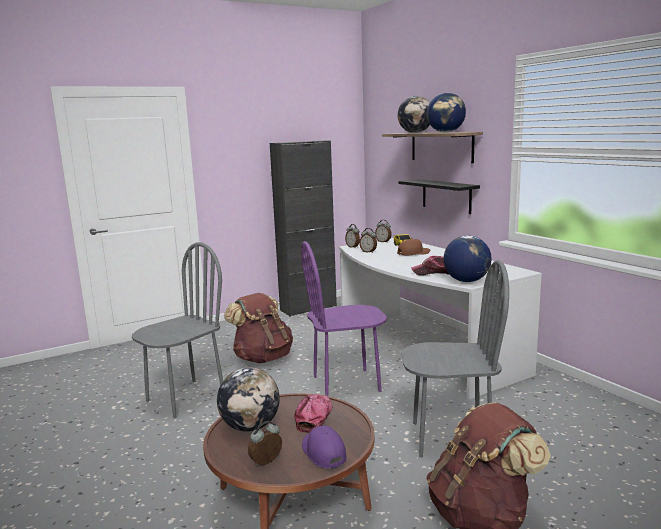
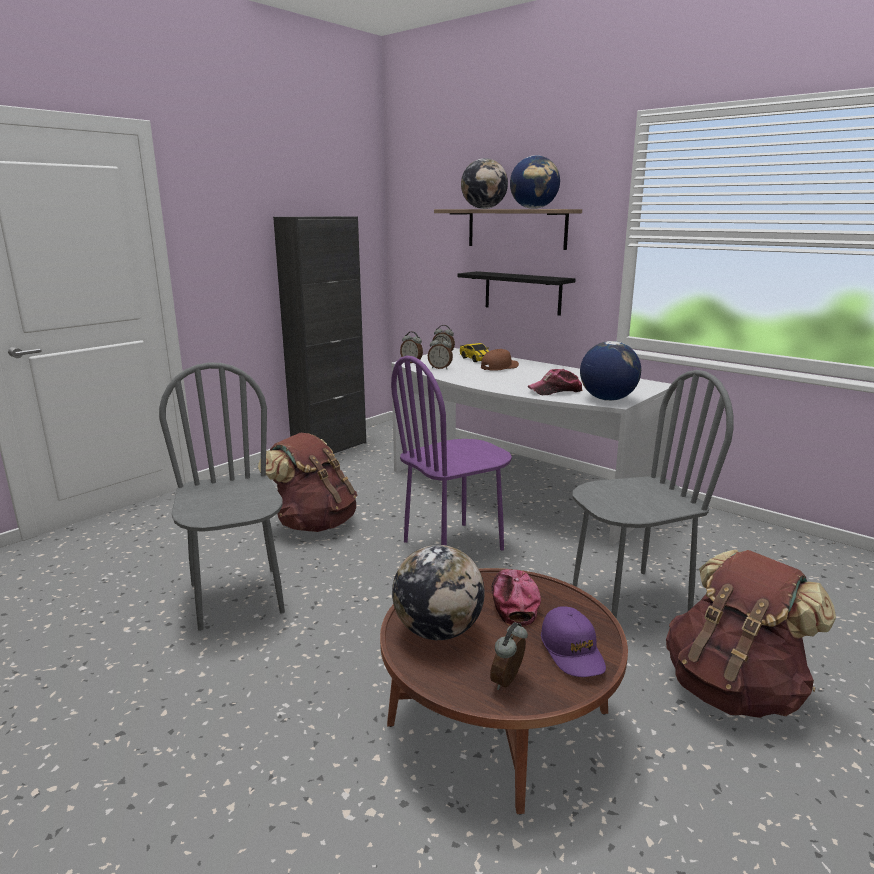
camera: 20 degrees left, 5 degrees up
grey chair [132,242,223,418] -> grey chair turned 45 degrees counterclockwise [159,362,285,631]
purple cap [302,426,347,468] -> purple cap turned 150 degrees counterclockwise [541,606,606,677]

